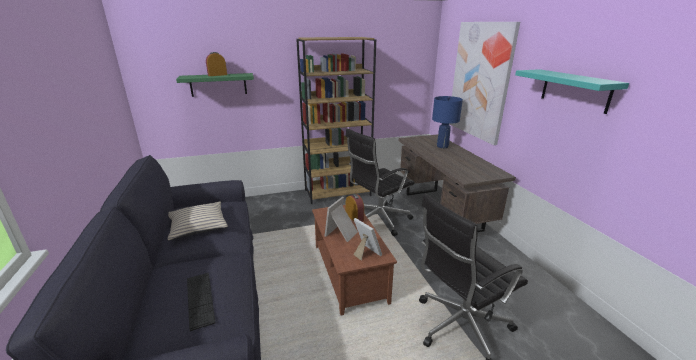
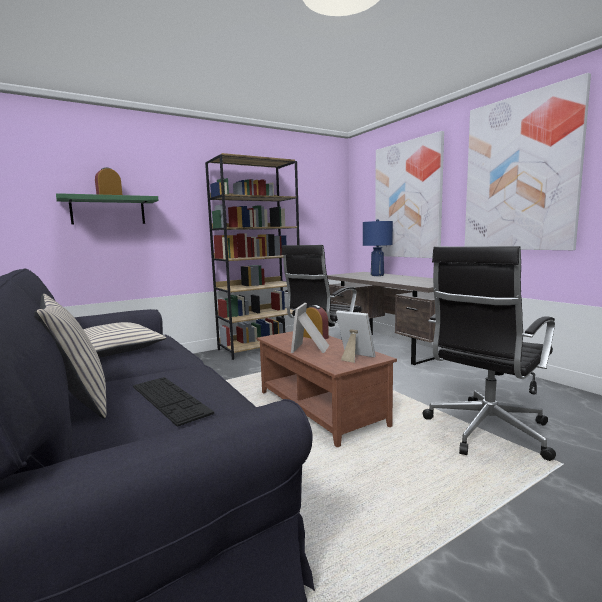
camera: 15 degrees left, 15 degrees down
turquoise shelf [515,69,629,114] -> picture [465,73,591,250]
none -> beige pillow [34,294,107,419]

